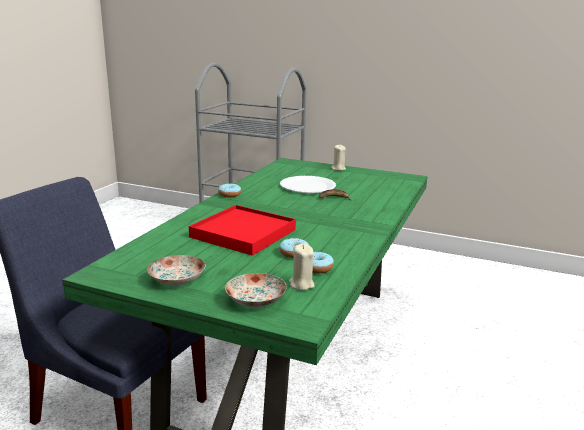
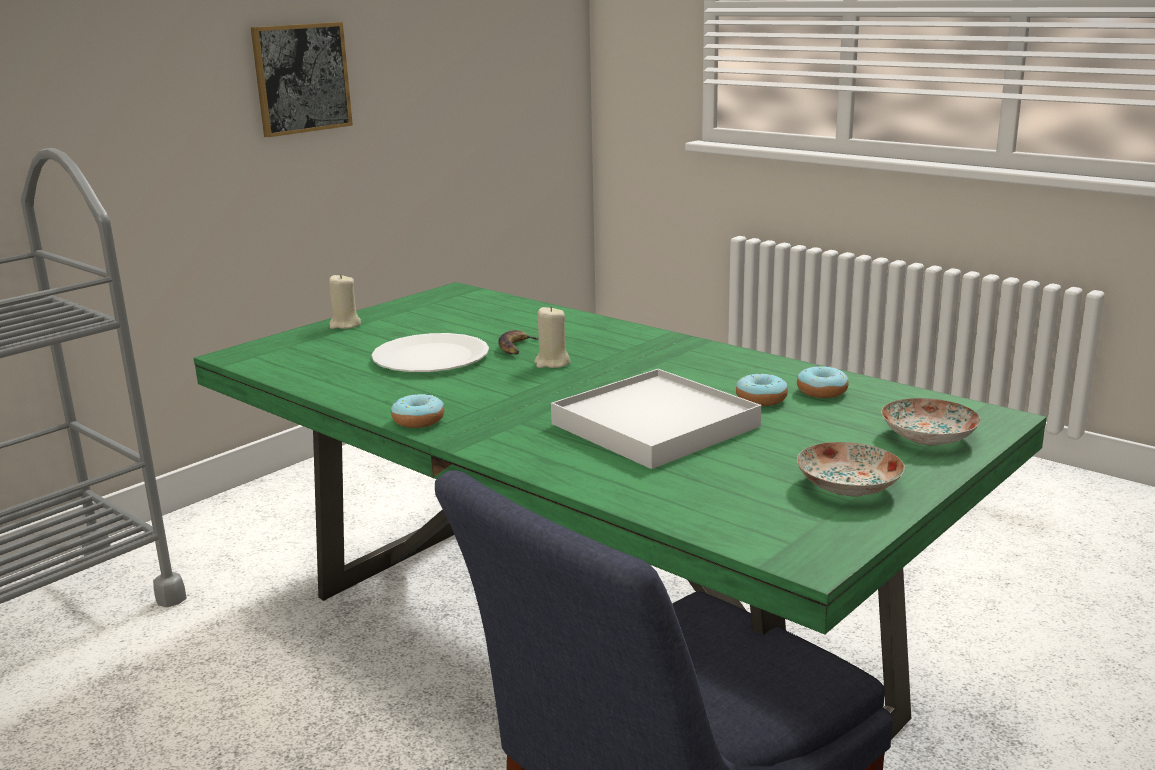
camera: 70 degrees left, 0 degrees up
red tray [189,205,296,256] -> white tray [551,369,761,469]
beige candle [289,244,315,290] -> beige candle moved to [534,306,570,368]
none -> picture [251,22,353,137]

